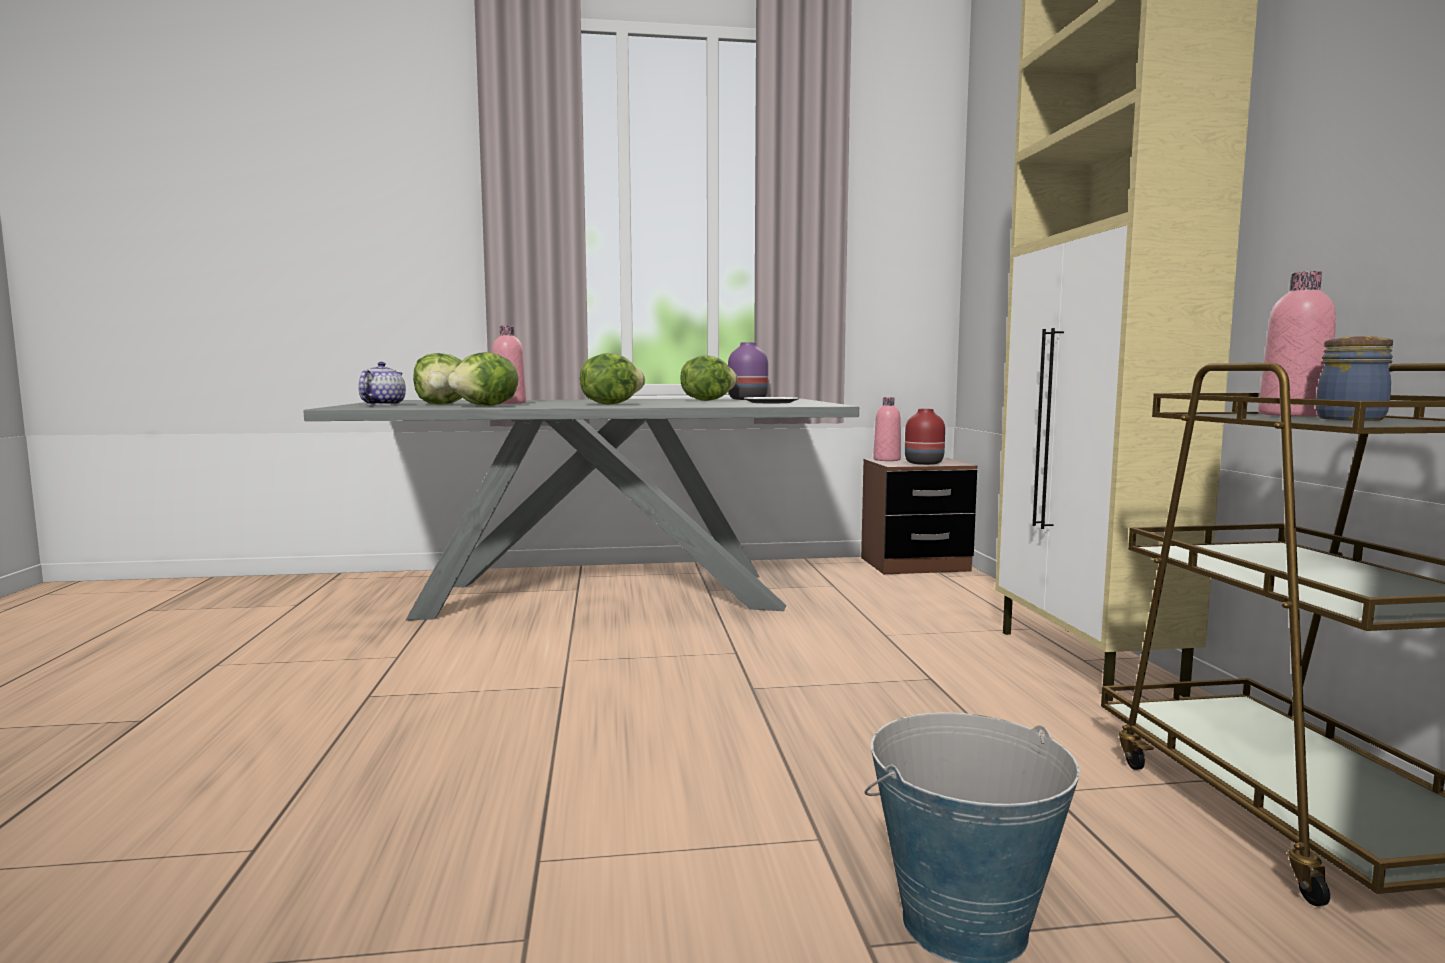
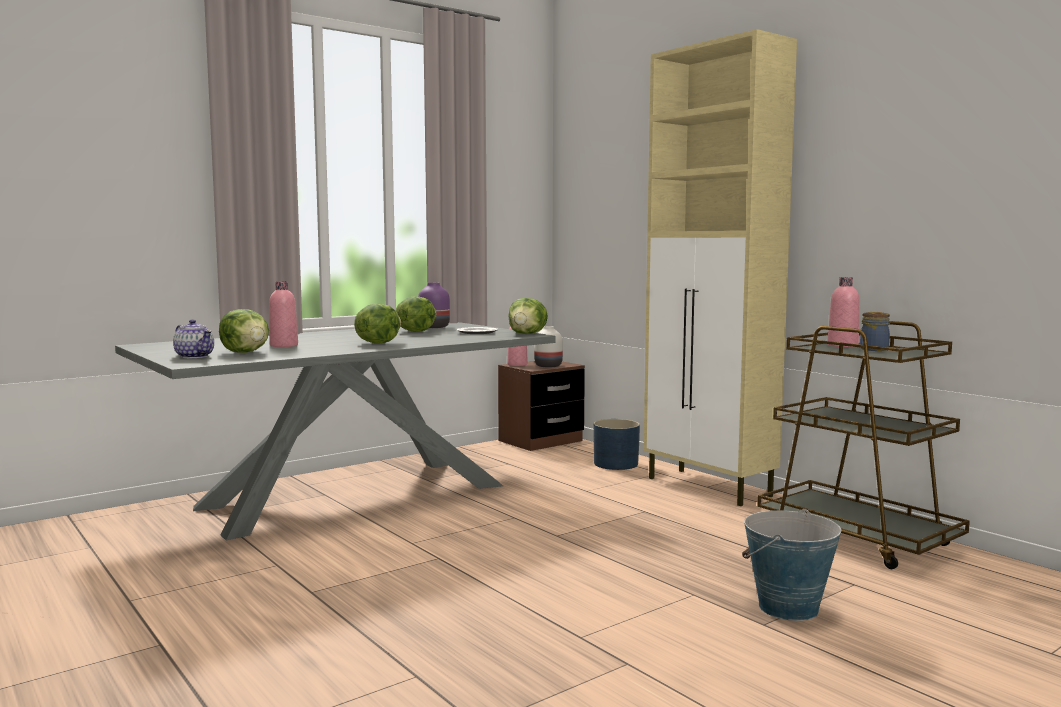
camera: 30 degrees left, 0 degrees up
teapot [358,362,406,406] -> teapot turned 150 degrees clockwise [173,319,214,358]
lettuce [448,352,518,406] -> lettuce moved to [508,298,548,334]
red vase [905,409,945,465] -> white vase [534,326,563,367]
none -> blue planter [594,419,640,470]

